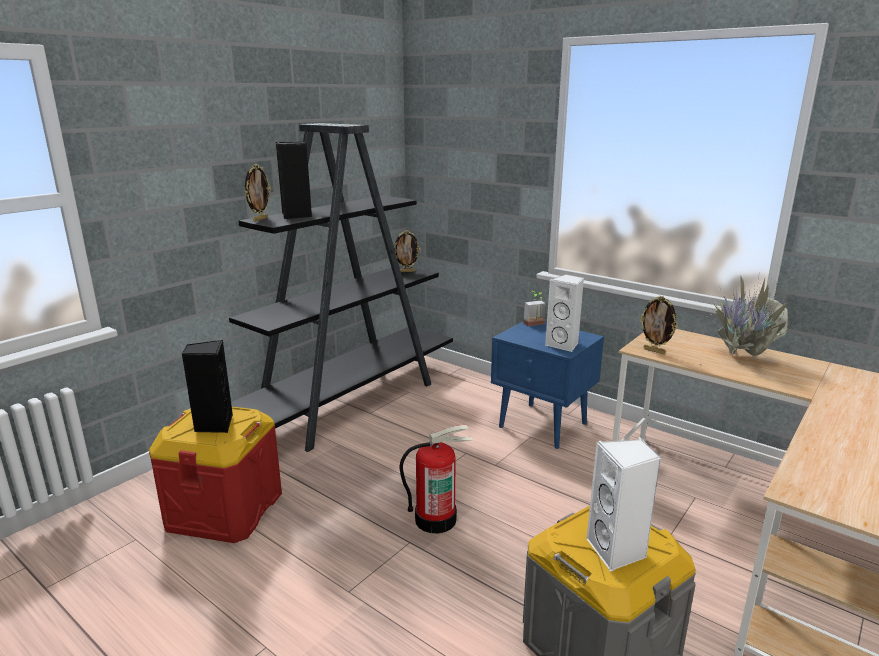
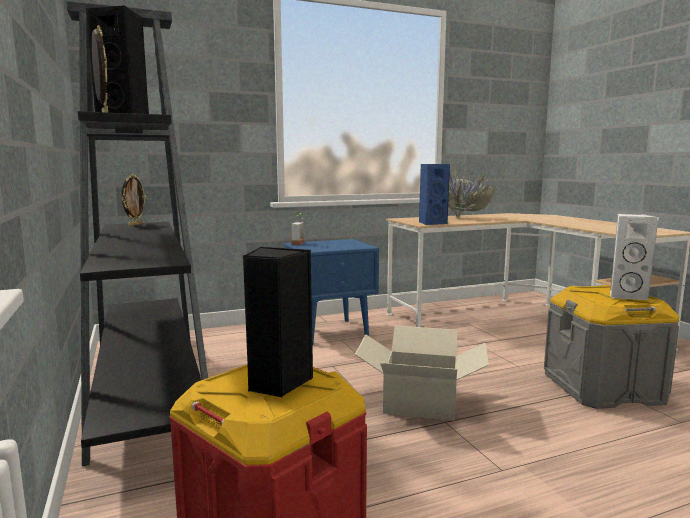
camera: 60 degrees left, 10 degrees down
fire extinguisher [400,425,473,533] -> cardboard box [355,326,489,421]
white speaker [545,274,584,352] -> none
picture frame [639,296,678,354] -> blue speaker [419,164,450,225]

